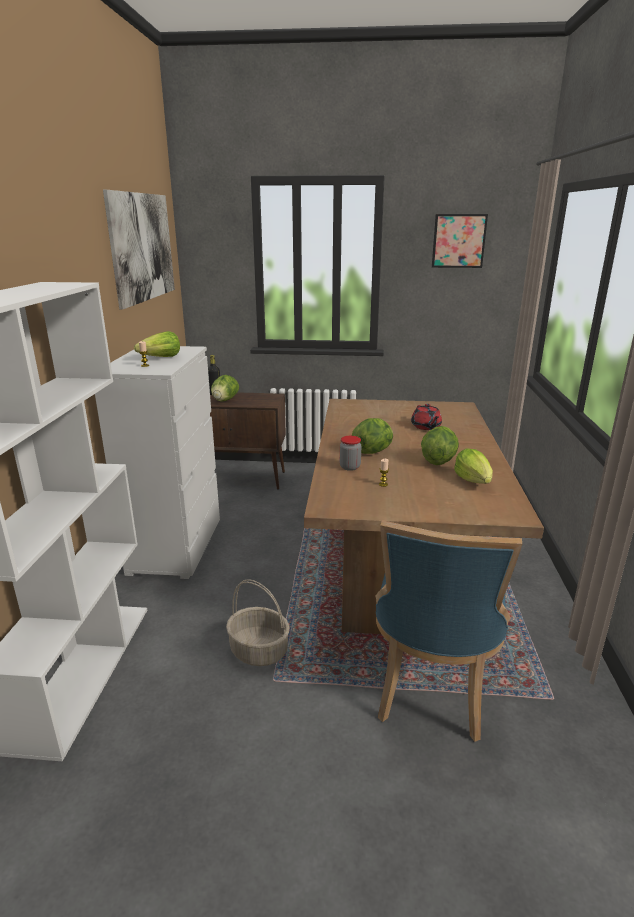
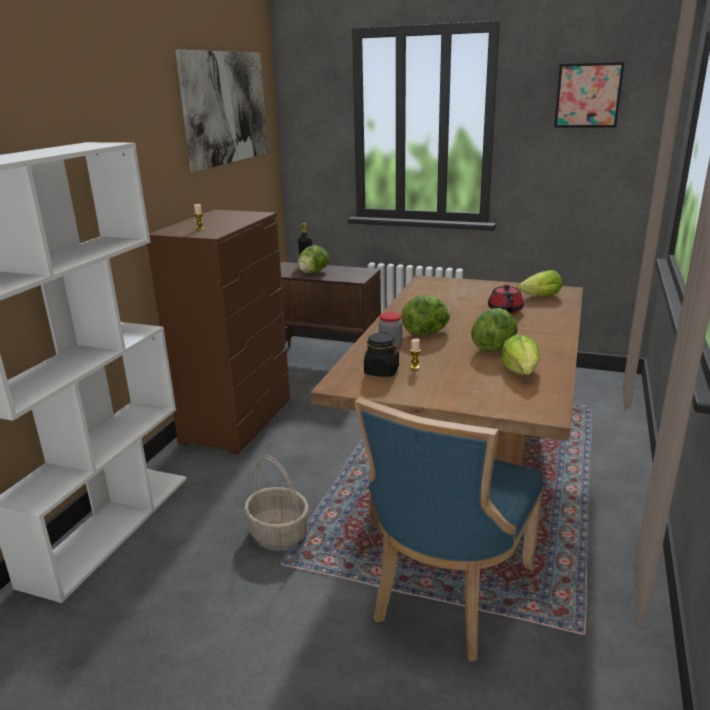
camera: 15 degrees right, 0 degrees up
white dresser [95,346,220,579] -> brown dresser [147,210,290,454]
lettuce [134,331,180,357] -> lettuce moved to [518,270,562,296]
none -> black jar [364,332,399,377]

